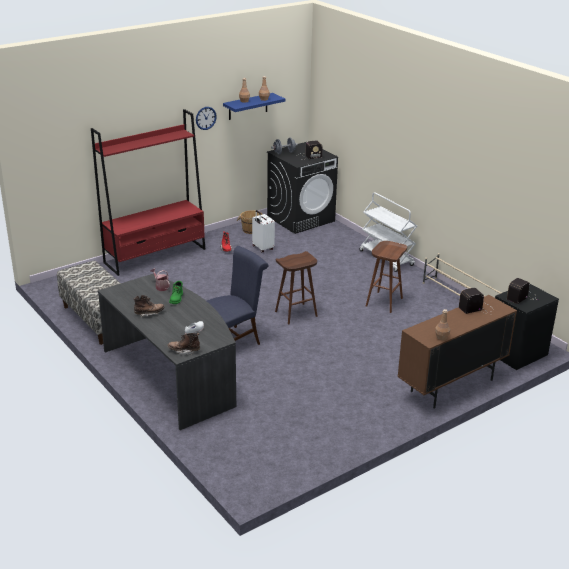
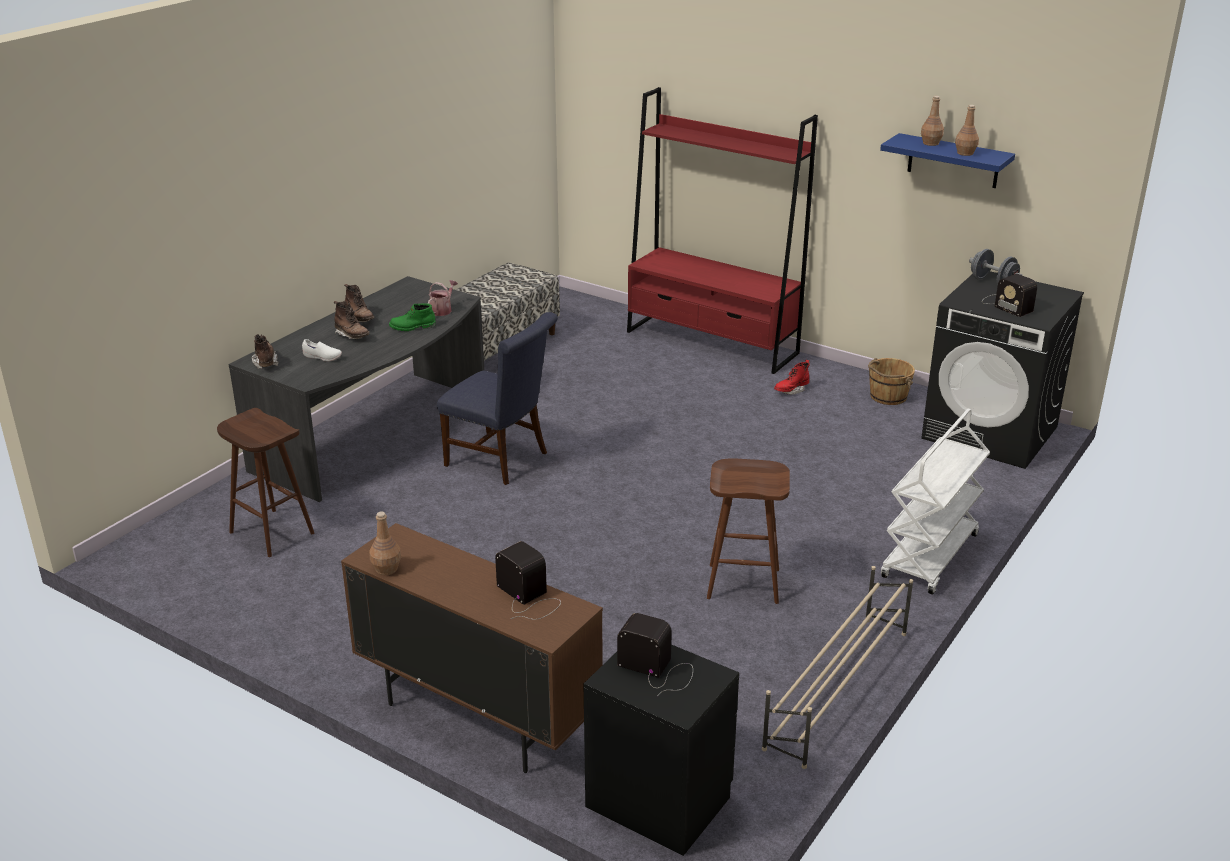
camera: 70 degrees right, 0 degrees up
wall clock [196,107,217,130] -> none
white suitcase [252,210,275,252] -> none
brown stool [275,251,317,325] -> brown stool moved to [217,408,314,557]
none -> brown boot [334,301,370,339]

